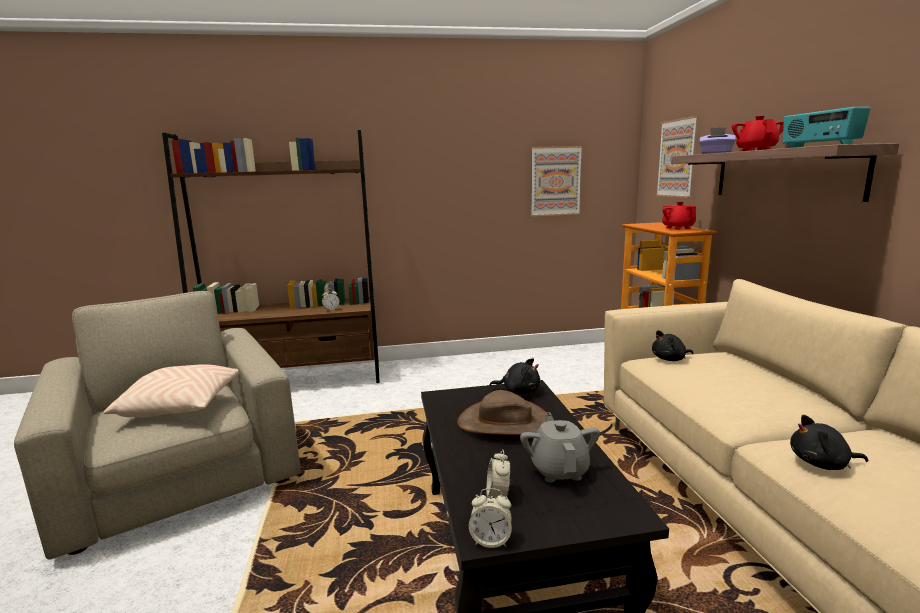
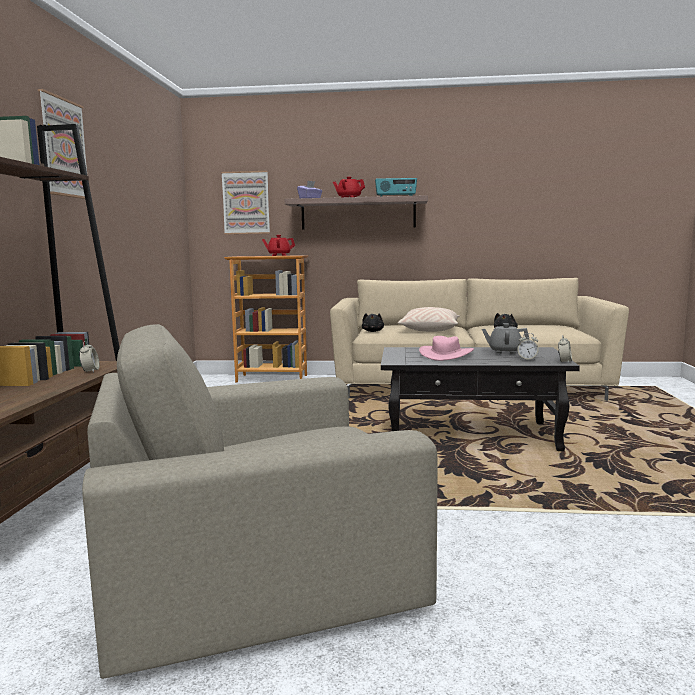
camera: 75 degrees left, 5 degrees down
beige pillow [104,364,239,418] -> beige pillow moved to [398,307,459,332]
brown hat [457,390,547,435] -> pink hat [419,336,474,361]
black plush toy [489,358,540,394] -> none
picture [531,146,582,217] -> picture moved to [38,89,87,199]

